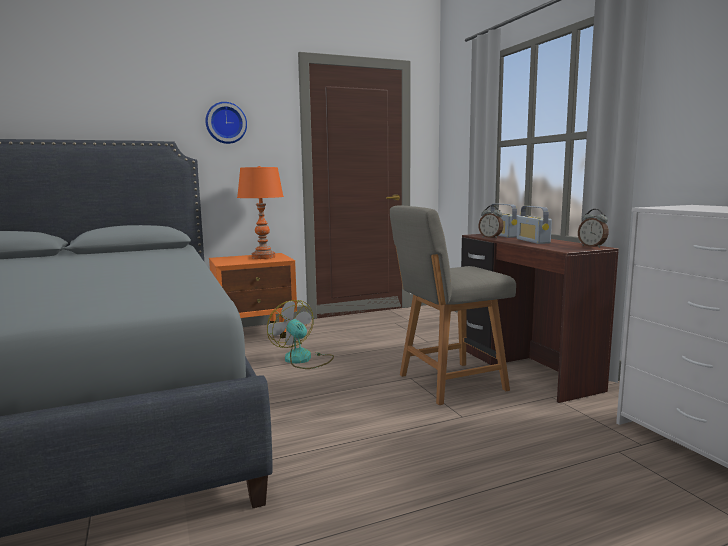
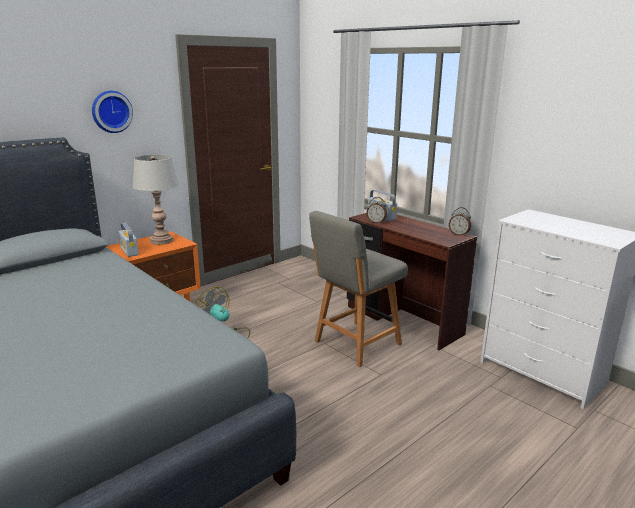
camera: 20 degrees left, 10 degrees up
orange table lamp [237,166,284,259] -> grey table lamp [133,154,179,245]
radio [517,206,552,244] -> radio moved to [119,223,139,257]

